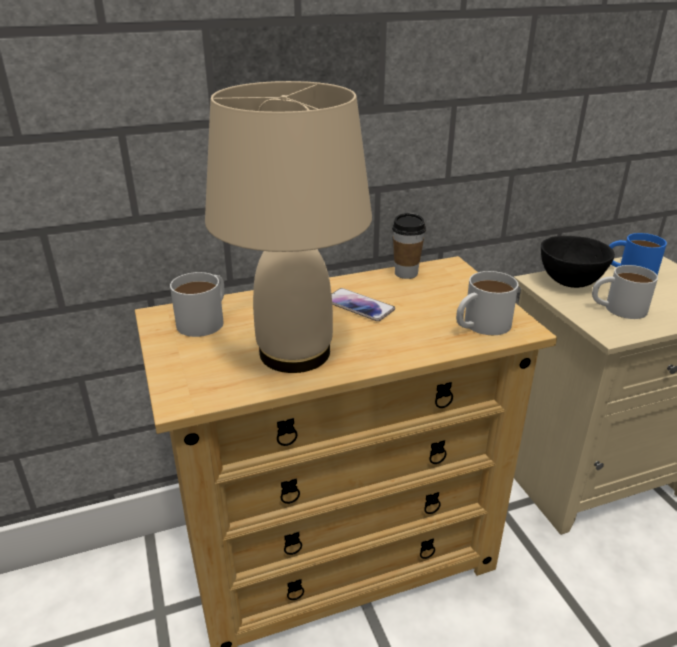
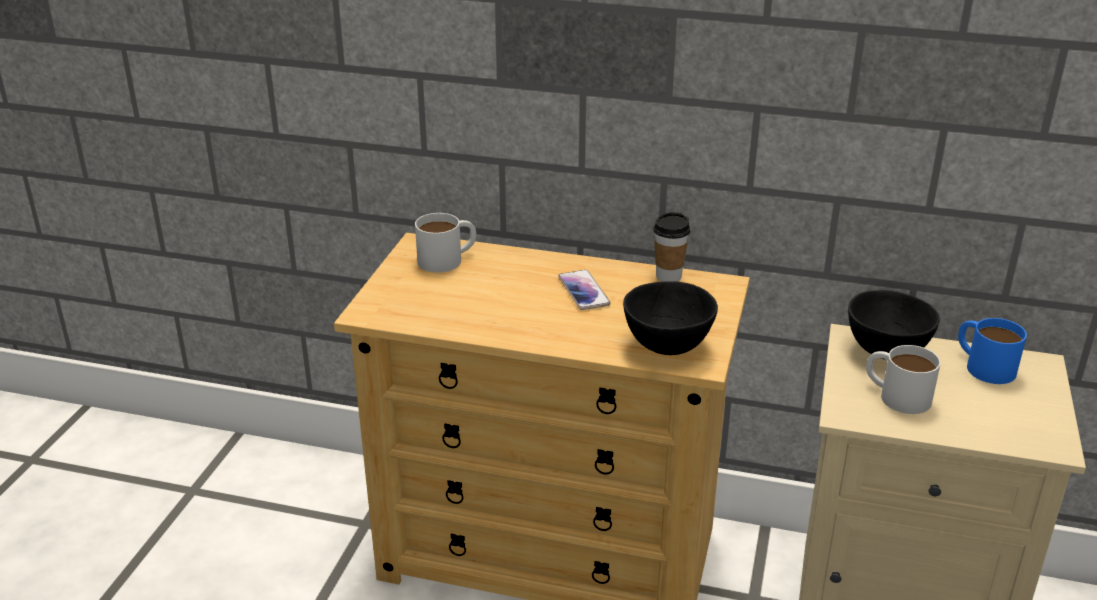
camera: 35 degrees right, 0 degrees up
beige table lamp [205,81,372,373] -> none
white mug [456,271,518,335] -> black bowl [623,281,718,355]

